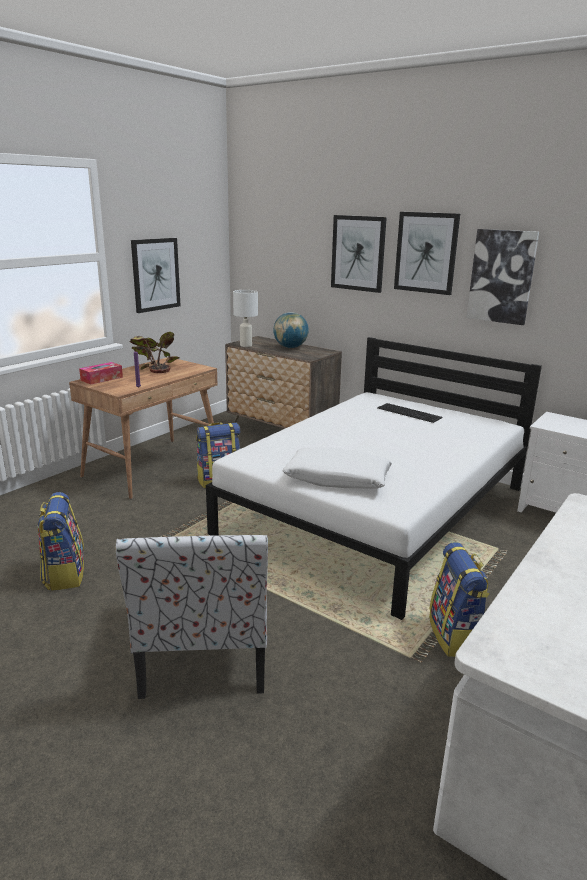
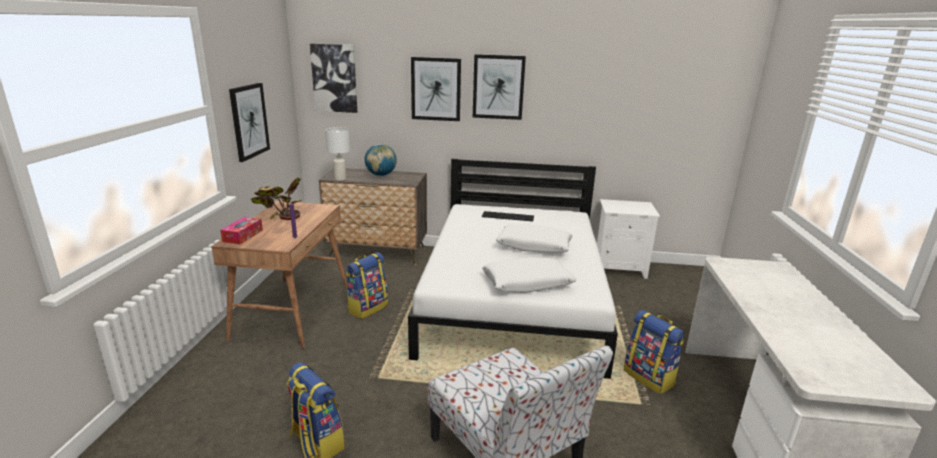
camera: 30 degrees left, 0 degrees up
picture [466,229,539,325] -> picture moved to [310,43,357,113]
none -> white pillow [496,224,572,253]

